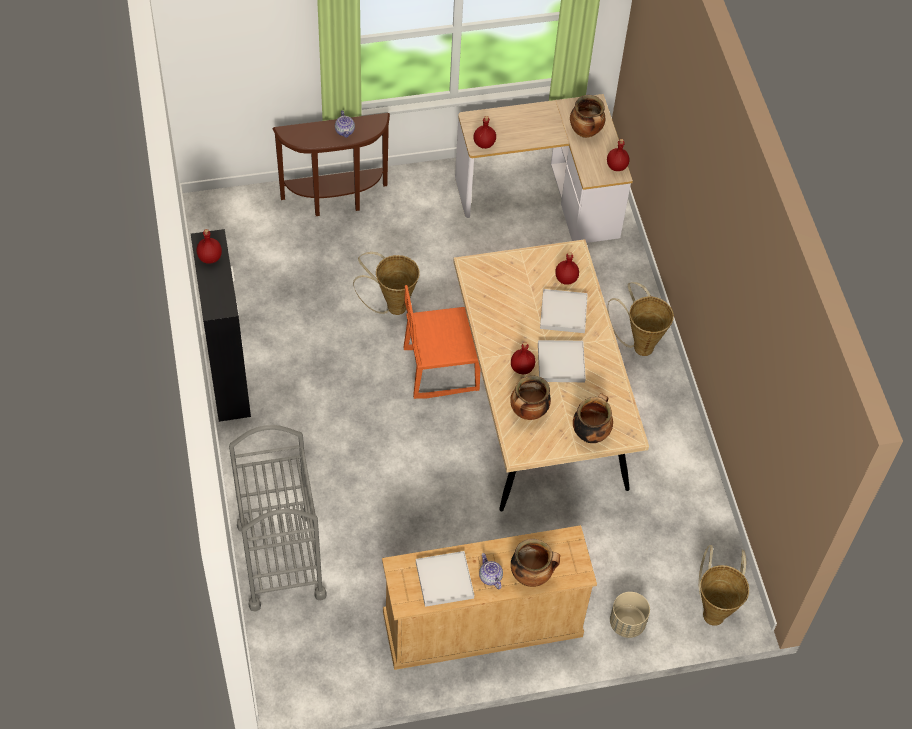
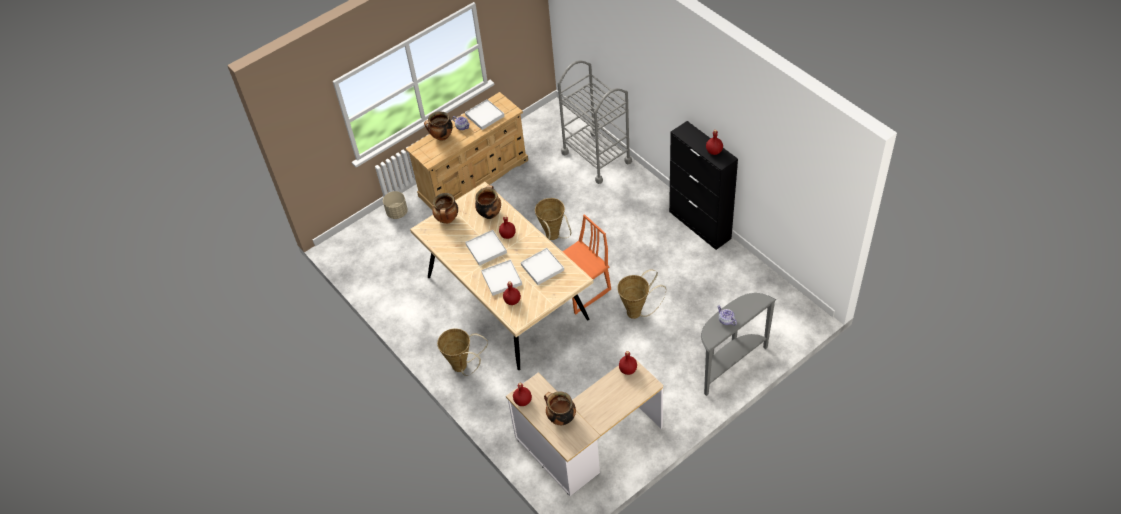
camera: 160 degrees right, 5 degrees down
brown console table [273,113,390,216] -> grey console table [701,293,776,396]
basket [699,545,749,626] -> basket moved to [535,198,571,240]
none -> white tray [521,248,564,285]

